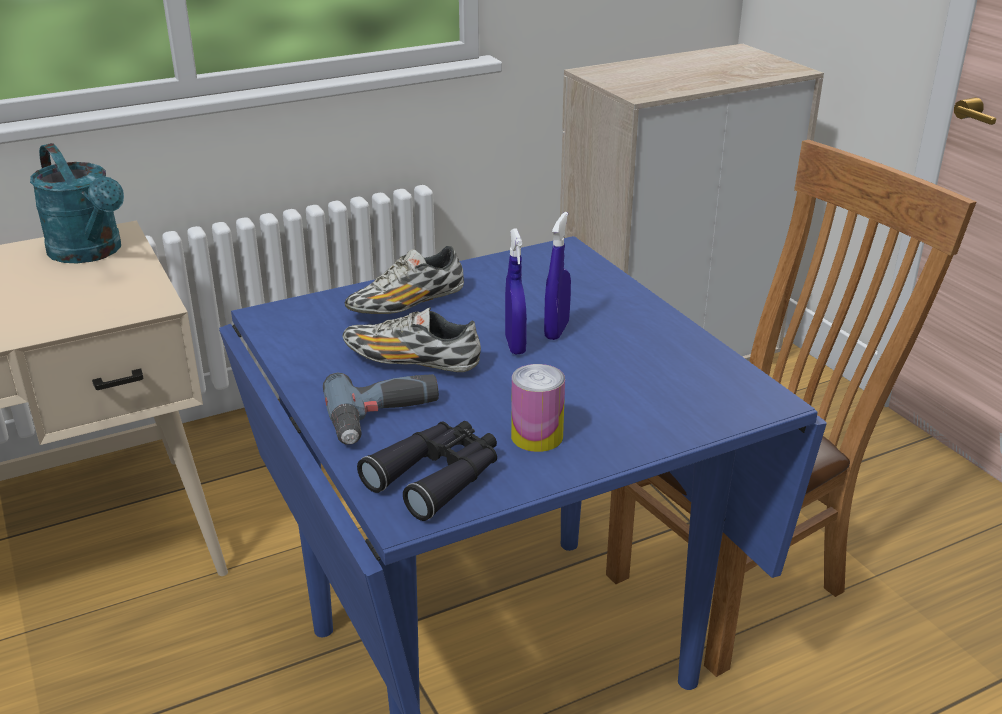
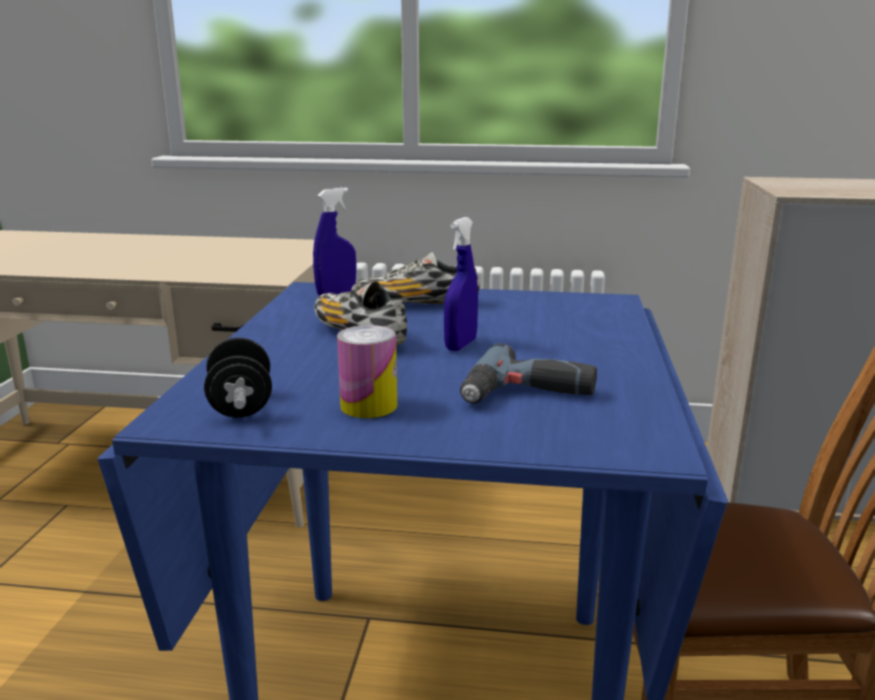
camera: 35 degrees right, 10 degrees down
turquoise watering can [30,143,124,263] -> none
power drill [323,373,439,445] -> power drill moved to [460,343,597,404]
black binoculars [357,421,497,521] -> black dumbbell [204,338,272,418]
blue spray bottle [544,212,571,340] -> blue spray bottle moved to [313,187,357,296]

